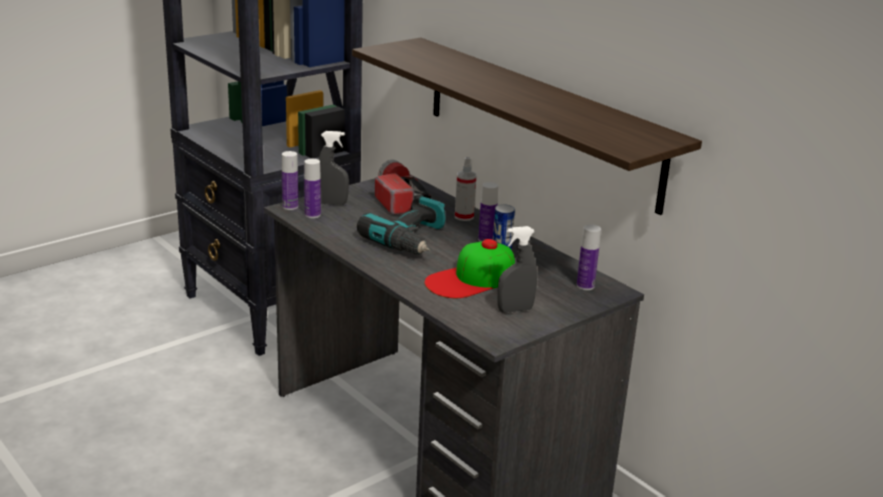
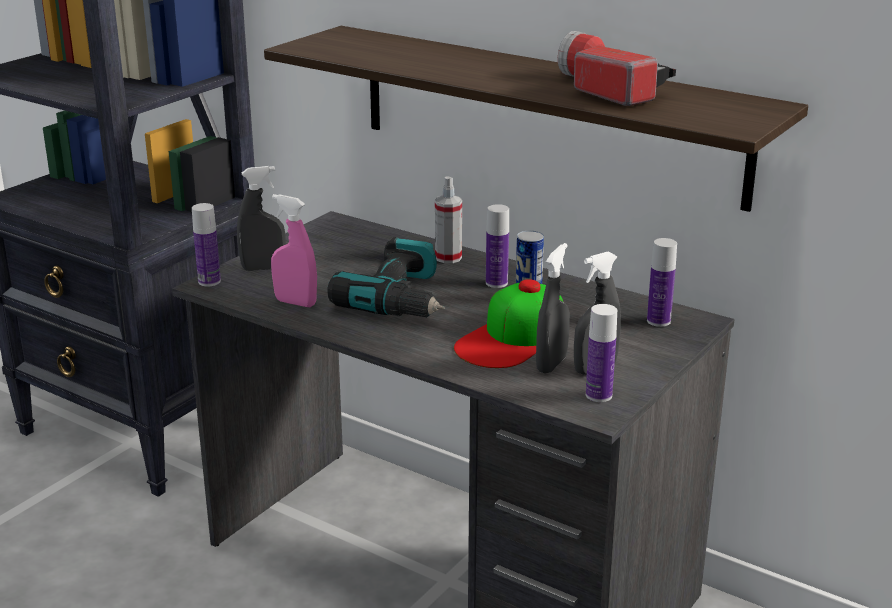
camera: 15 degrees left, 0 degrees up
bottle [304,159,321,218] -> bottle moved to [586,304,617,402]
flashlight [375,160,431,215] -> flashlight moved to [558,31,676,106]
none -> pink spray bottle [271,194,317,307]
none -> grey spray bottle [536,243,570,374]

